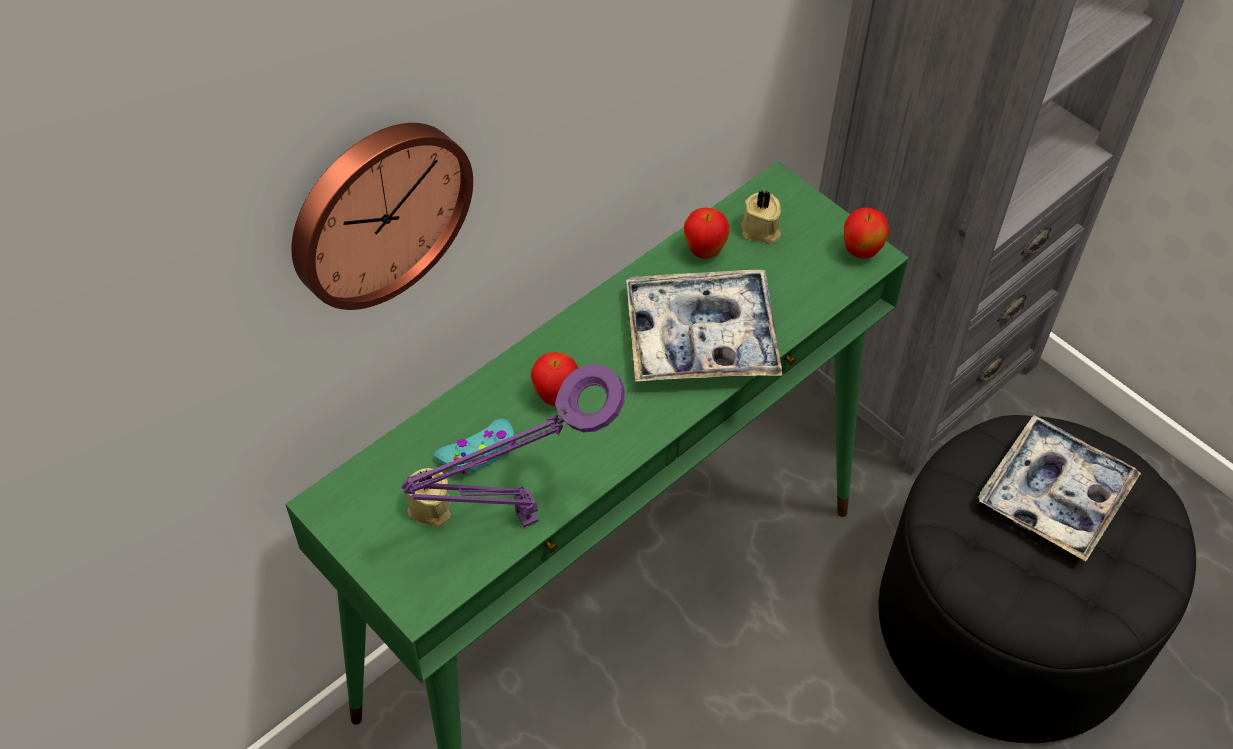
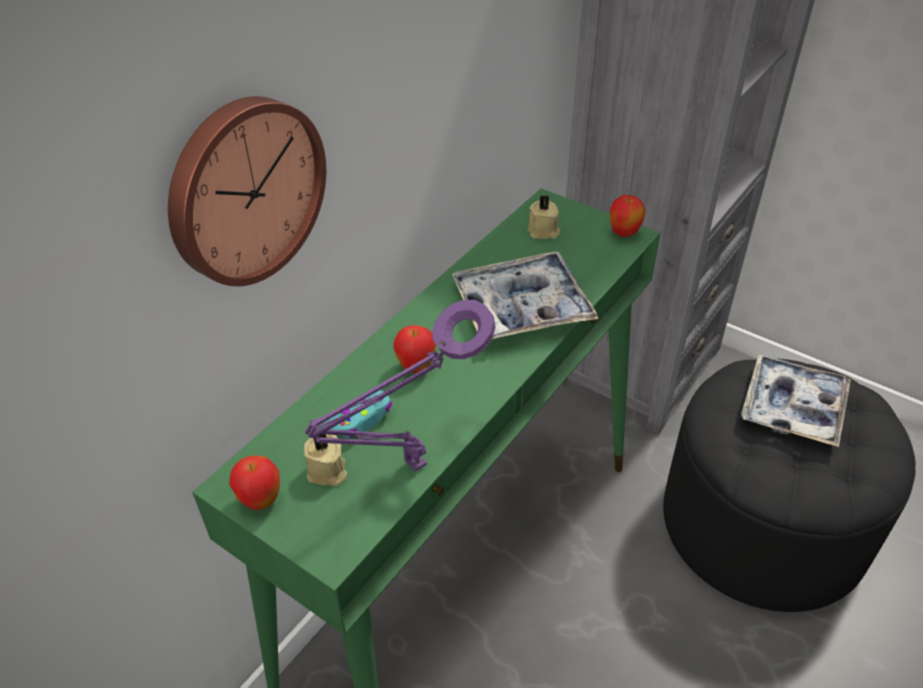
camera: 10 degrees left, 10 degrees down
apple [684,208,730,259] -> apple moved to [229,455,280,510]

